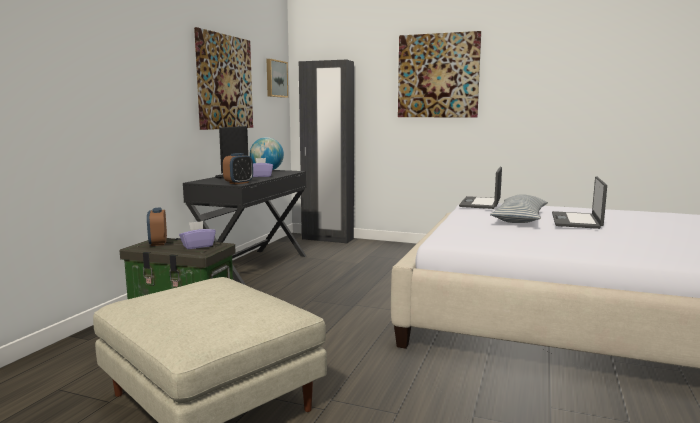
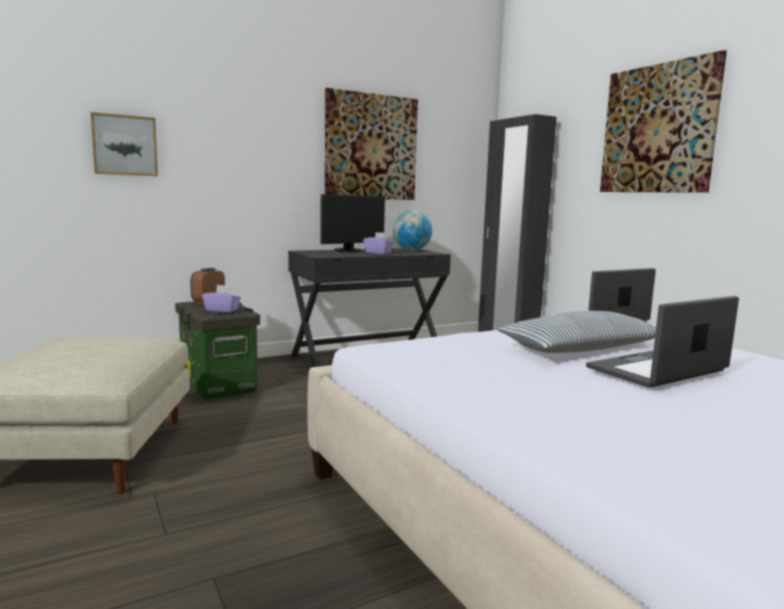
camera: 40 degrees right, 0 degrees up
alarm clock [223,153,253,184] -> none
picture [267,59,288,98] -> picture moved to [91,112,158,176]

